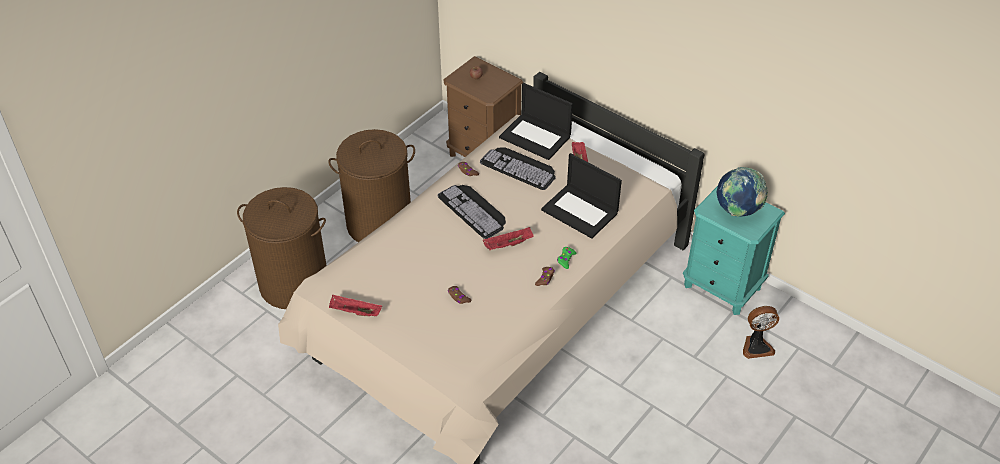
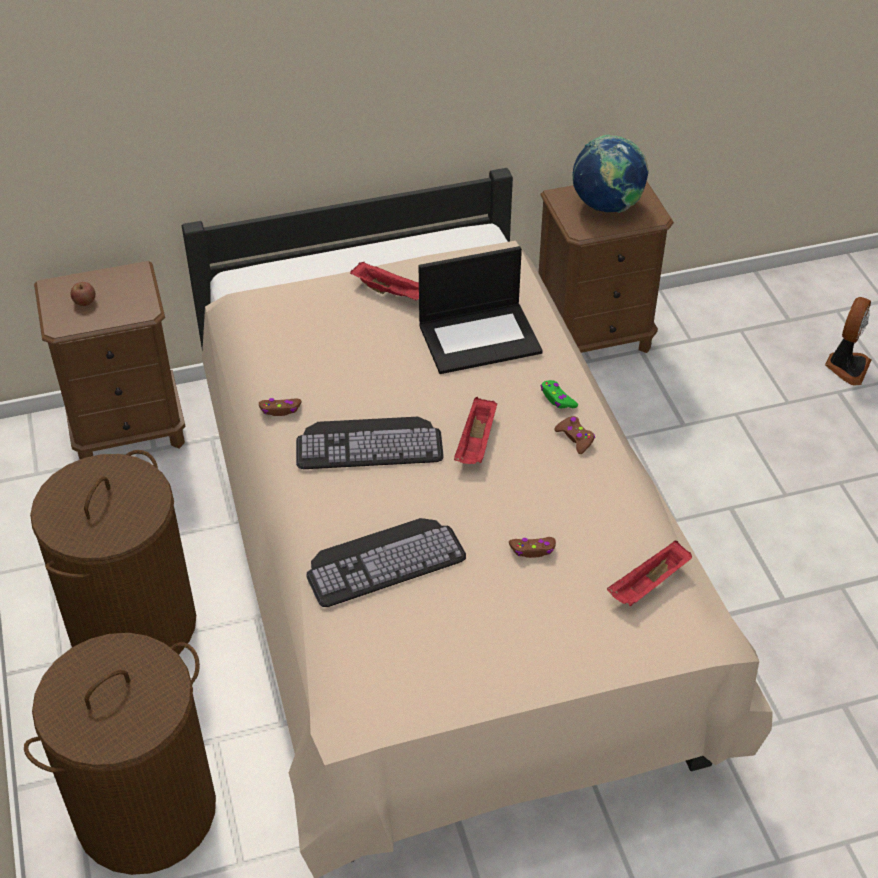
camera: 55 degrees left, 0 degrees up
red tray [329,295,382,316] -> red tray moved to [607,541,692,607]
keyboard [480,147,556,190] -> keyboard moved to [306,518,466,607]
laptop [499,83,573,160] -> none
turquoise nightstand [683,186,785,315] -> brown nightstand [539,181,674,353]
fan [743,306,779,359] -> fan moved to [825,297,871,385]

